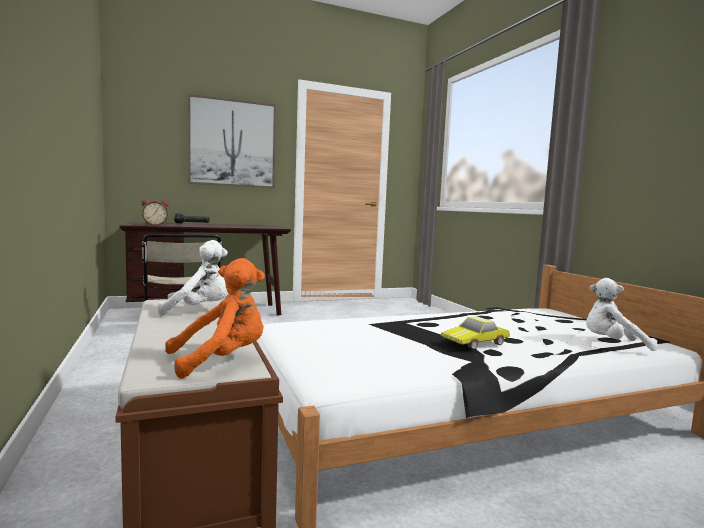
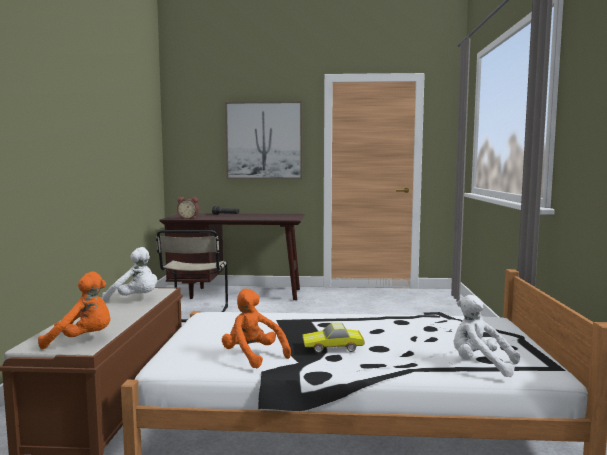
camera: 25 degrees right, 0 degrees up
none -> orange plush toy [222,289,291,368]

